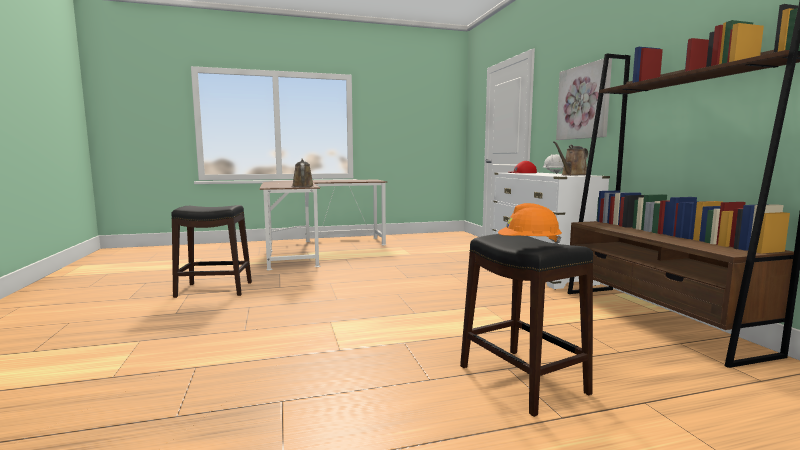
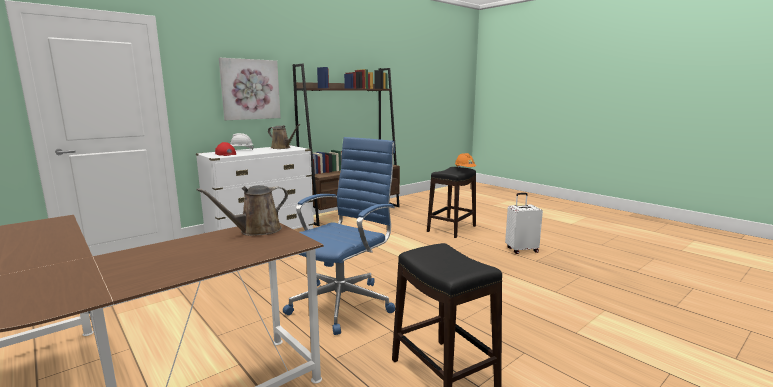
camera: 115 degrees left, 5 degrees up
none -> blue office chair [283,137,395,335]
none -> white suitcase [505,193,543,254]

